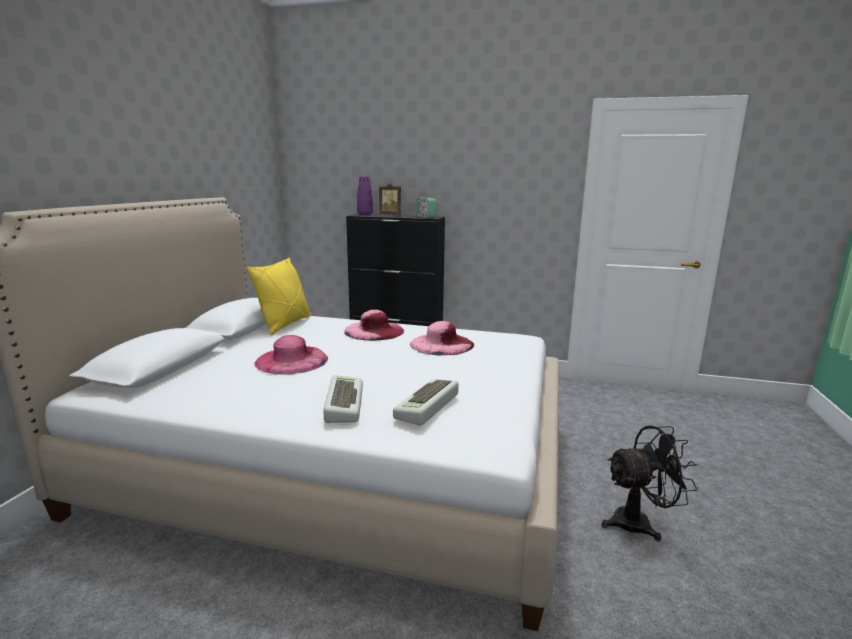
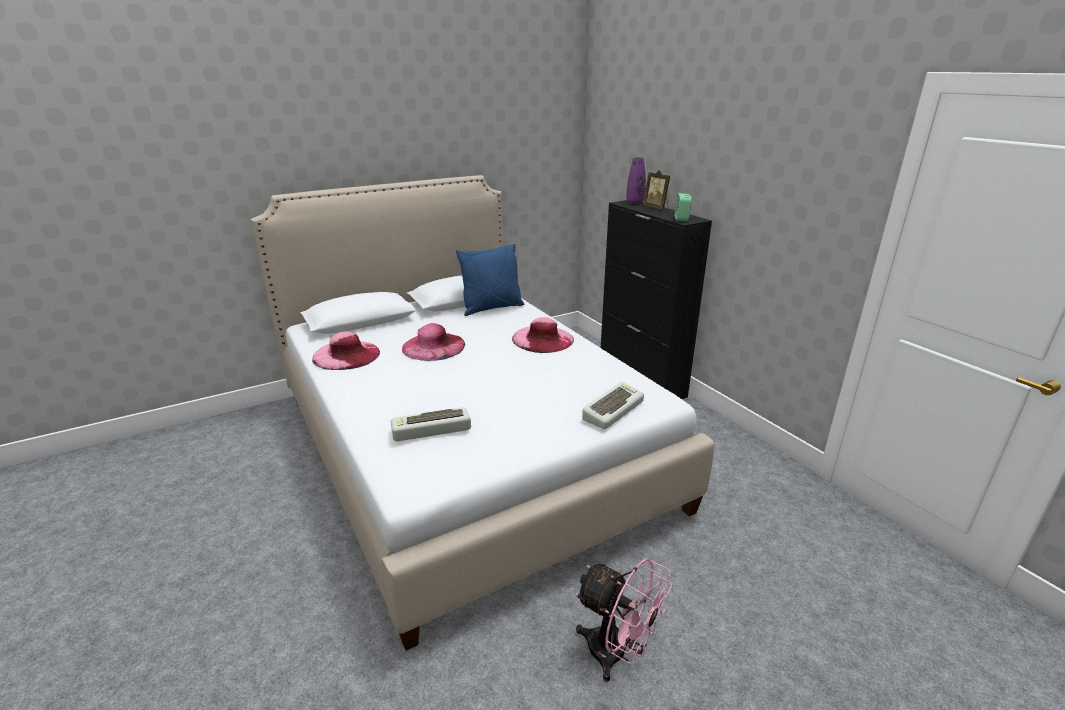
camera: 45 degrees right, 10 degrees up
yellow pillow [247,257,311,335] -> blue pillow [456,244,524,316]
keyboard [323,375,363,423] -> keyboard moved to [582,382,644,429]
pink hat [410,321,474,355] -> pink hat moved to [312,331,380,370]
black fan [602,426,698,541] -> pink fan [575,559,672,682]

